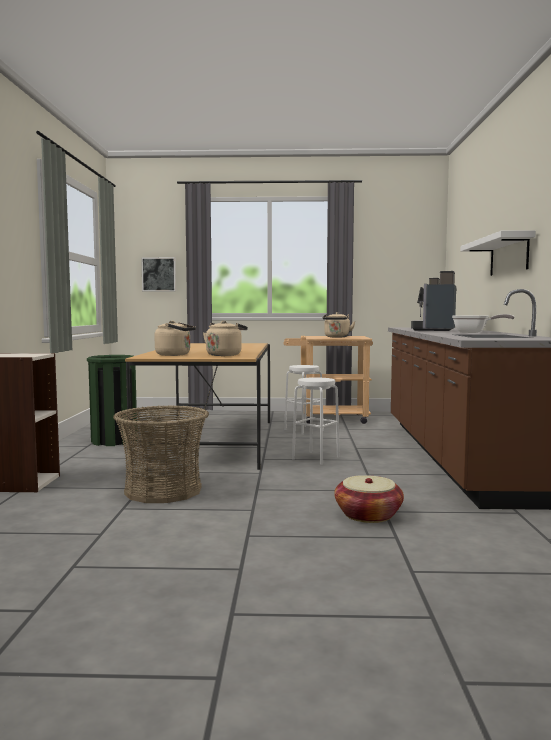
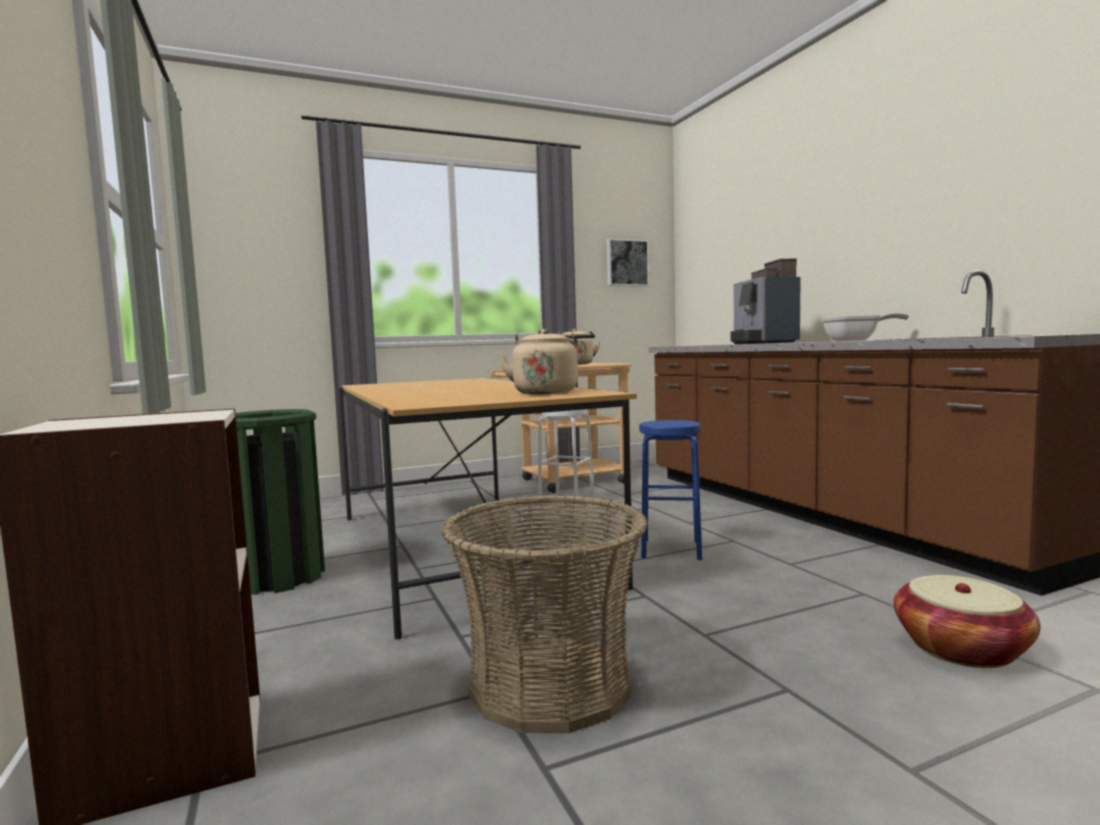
camera: 25 degrees left, 0 degrees up
picture [141,257,176,292] -> picture moved to [607,238,649,286]
beige kettle [154,321,196,356] -> none
white stool [292,377,340,465] -> blue stool [639,420,702,560]
white shelf [461,230,536,276] -> none

